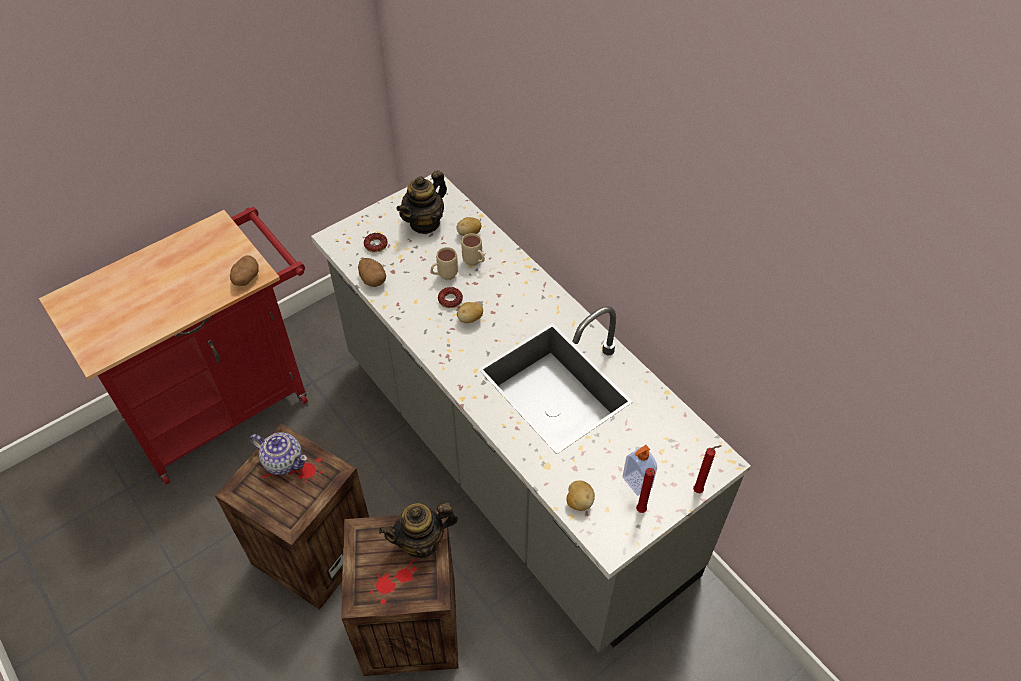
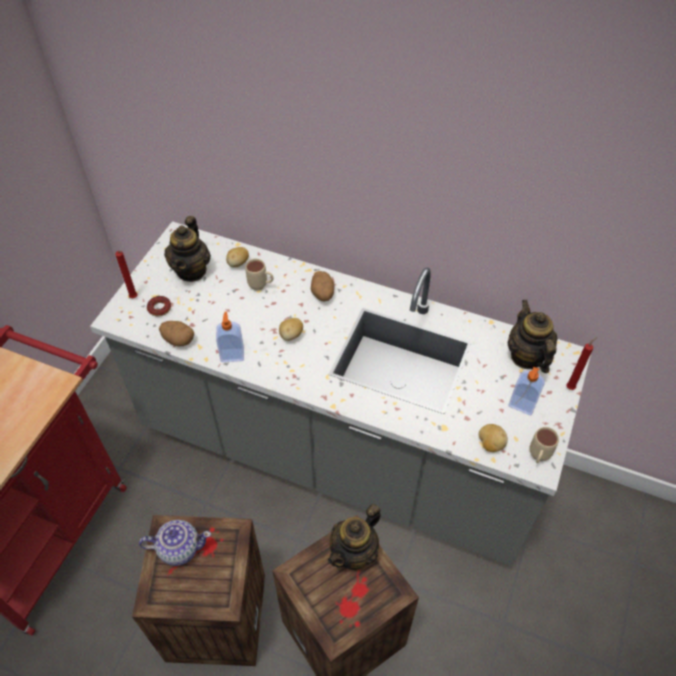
camera: 30 degrees left, 0 degrees up
potato [230,255,259,286] -> potato moved to [311,271,334,302]
beige mug [431,247,458,280] -> beige mug moved to [529,427,559,463]
donut [438,287,463,308] -> none
red candle [636,468,655,513] -> red candle moved to [115,251,138,298]
none -> soap dispenser [216,312,244,362]
none -> teapot [507,300,558,373]

